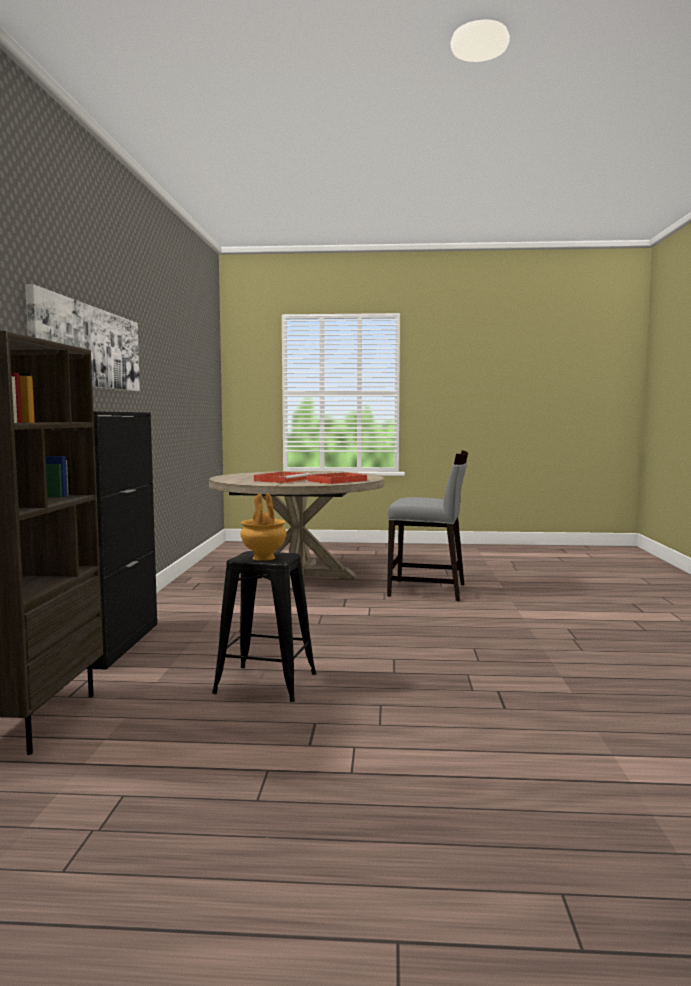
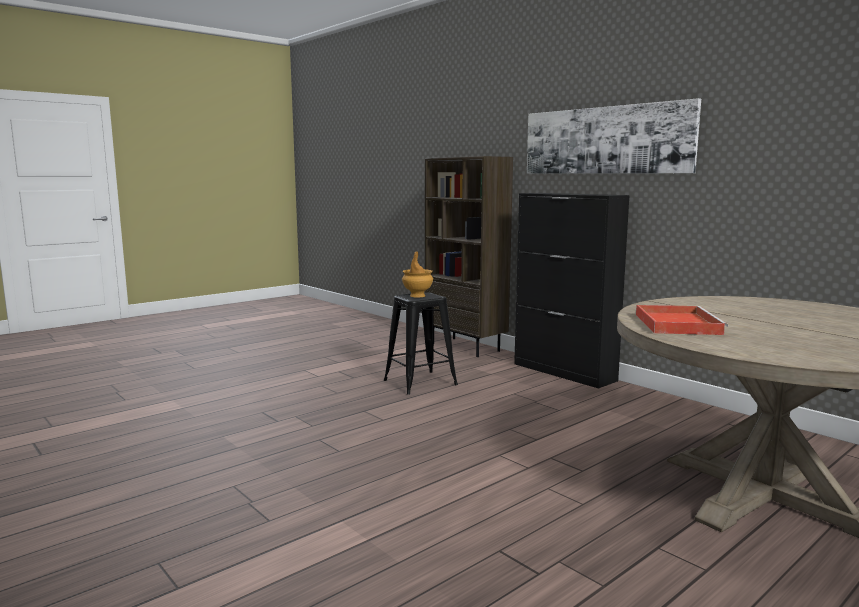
camera: 135 degrees right, 5 degrees up
red tray [254,472,311,483] -> none
grey chair [387,450,468,601] -> none

